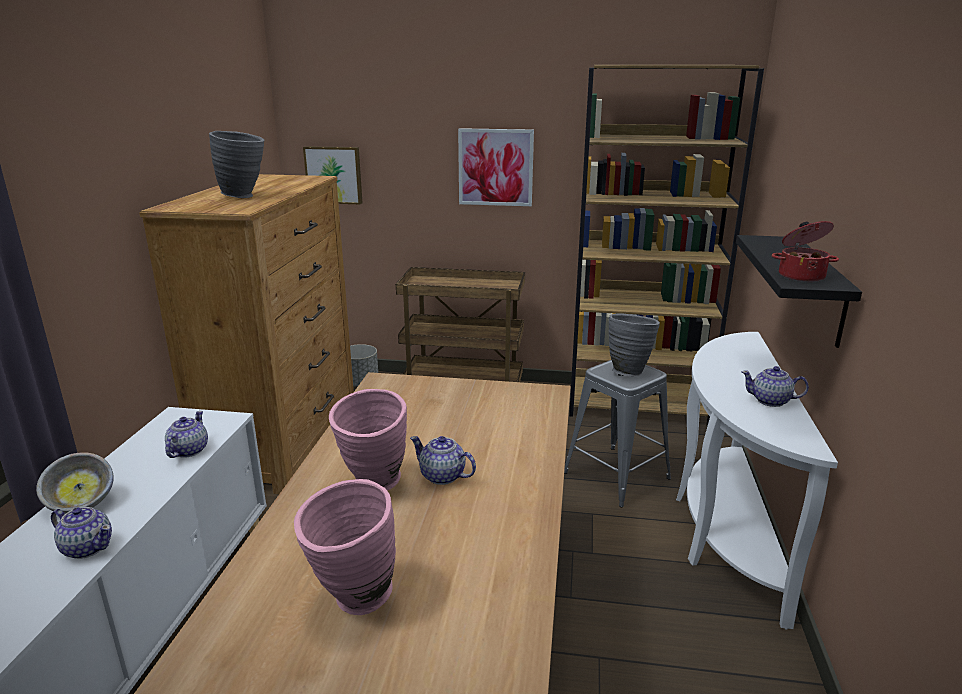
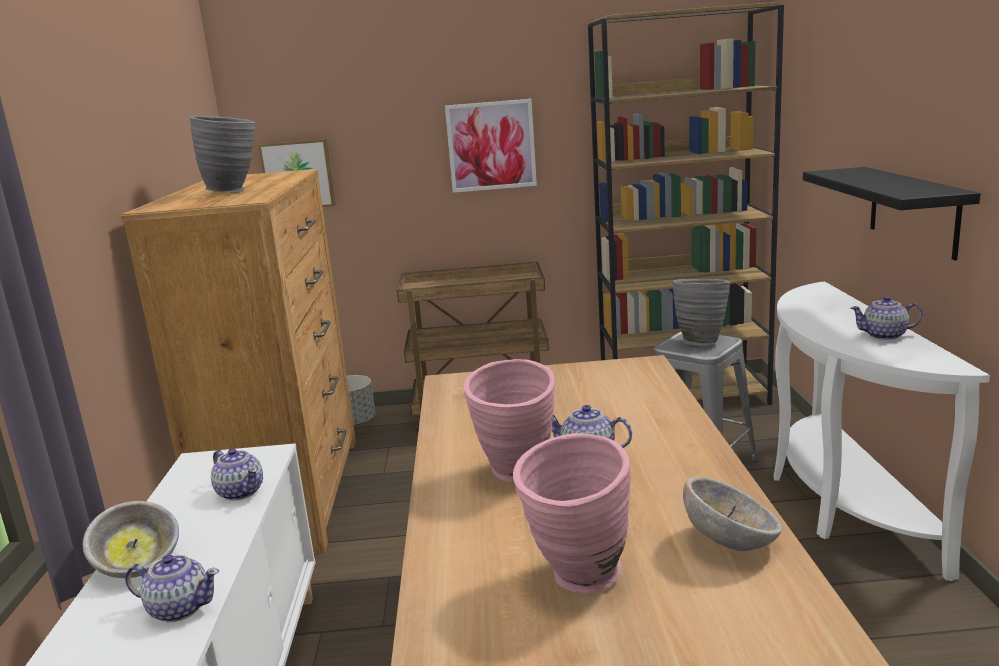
camera: 10 degrees left, 5 degrees down
teapot [165,411,208,458] -> teapot turned 135 degrees clockwise [211,448,263,501]
cooking pot [772,221,839,282] -> none
none -> bowl [683,477,782,551]

